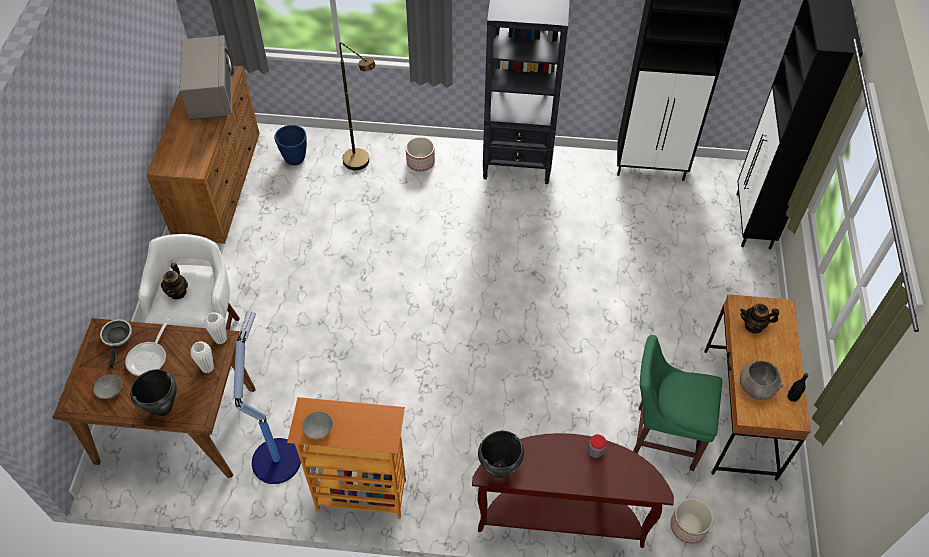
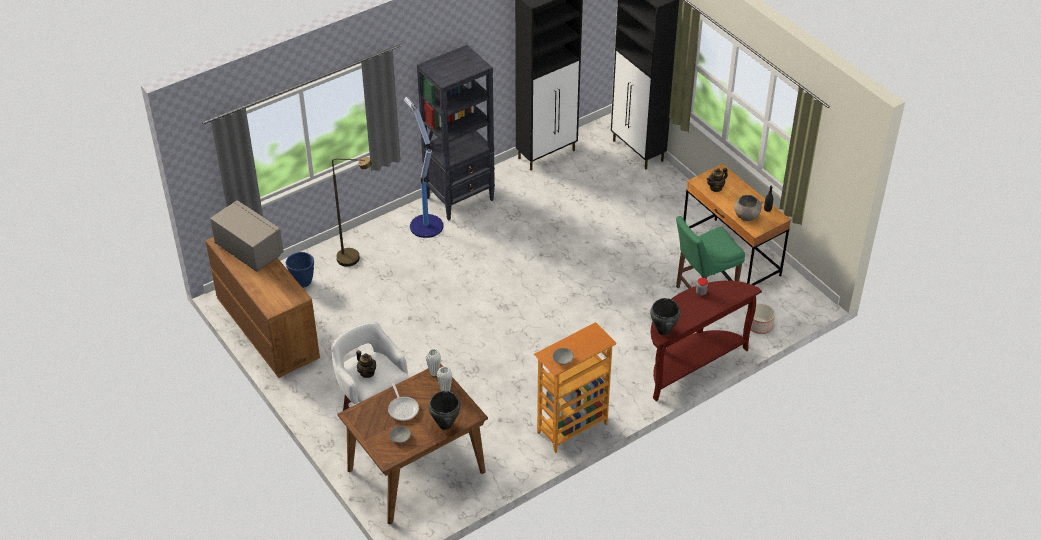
camera: 40 degrees left, 10 degrees down
frying pan [100,319,132,368] -> none
floor lamp [233,311,301,484] -> floor lamp moved to [404,97,443,238]
planter [406,137,435,171] -> none

